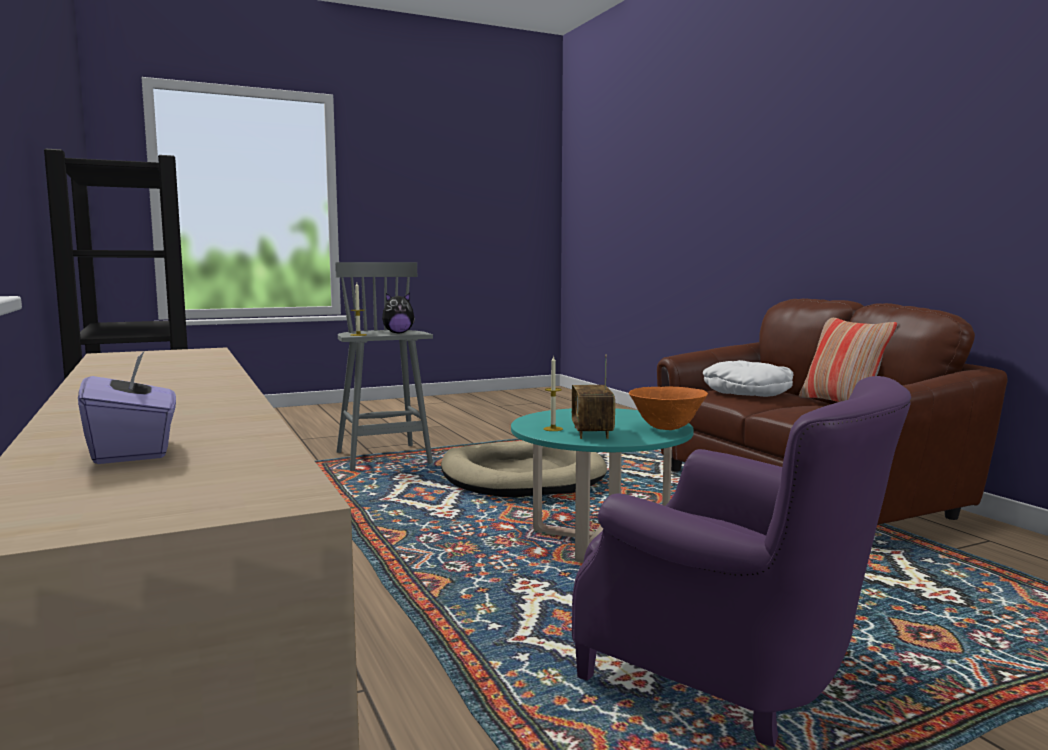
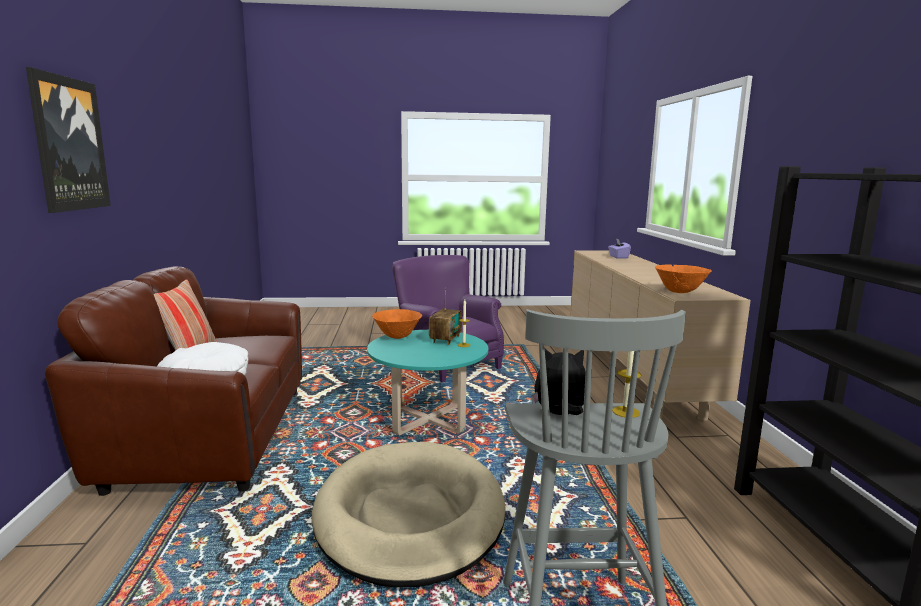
camera: 160 degrees left, 5 degrees up
none -> picture [26,67,111,213]
none -> orange bowl [655,265,712,293]

